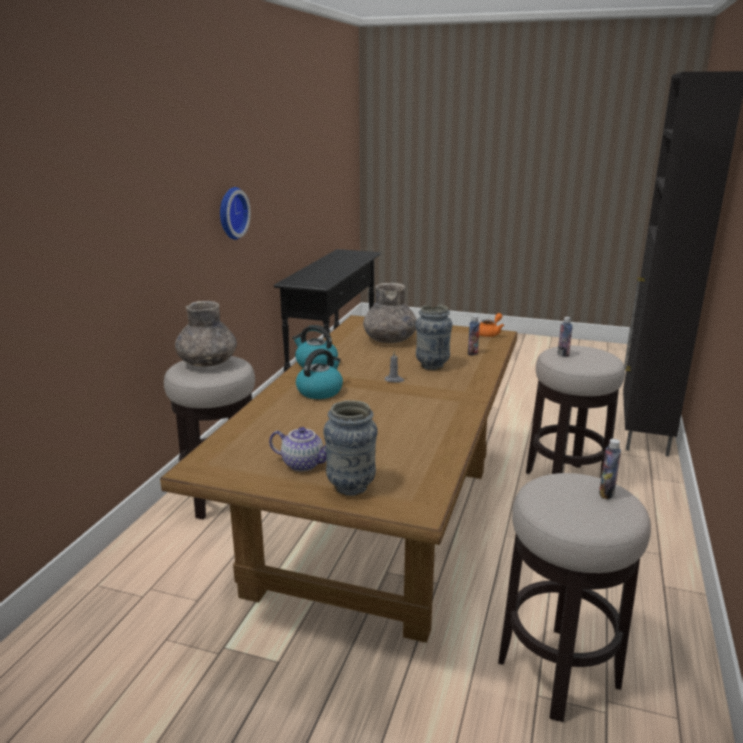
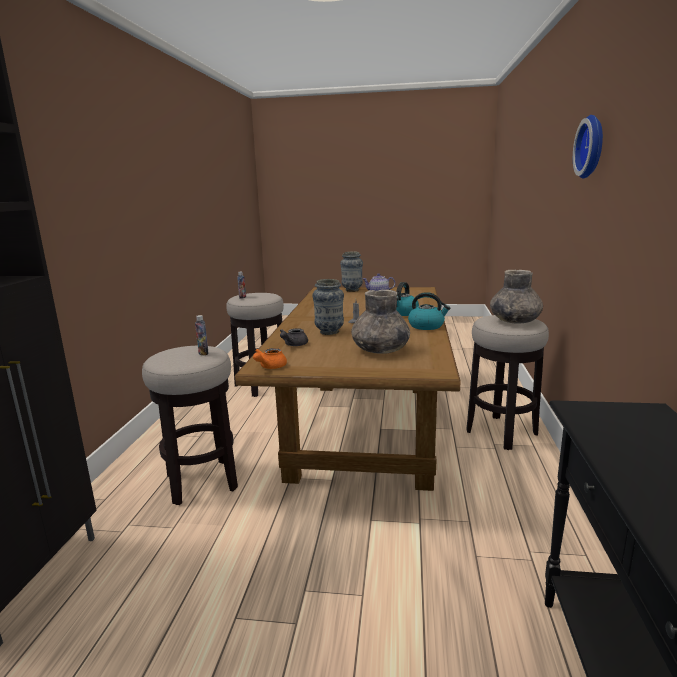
camera: 170 degrees right, 5 degrees down
wall clock [220,187,251,240] -> wall clock moved to [573,115,603,179]
bottle [468,315,480,356] -> grey teapot [280,328,308,346]

